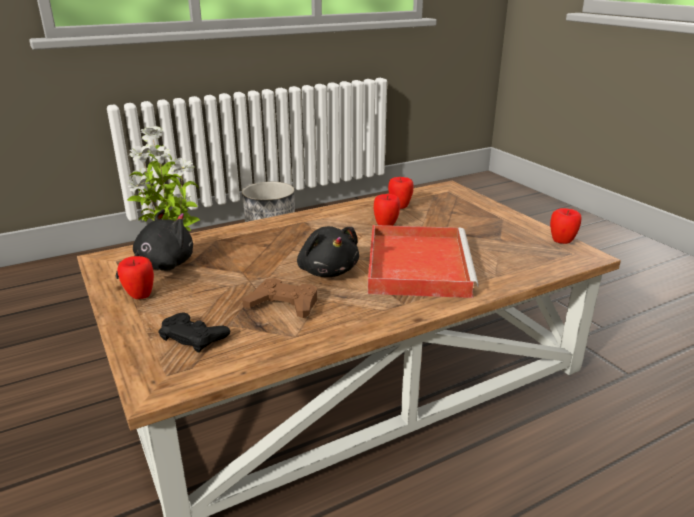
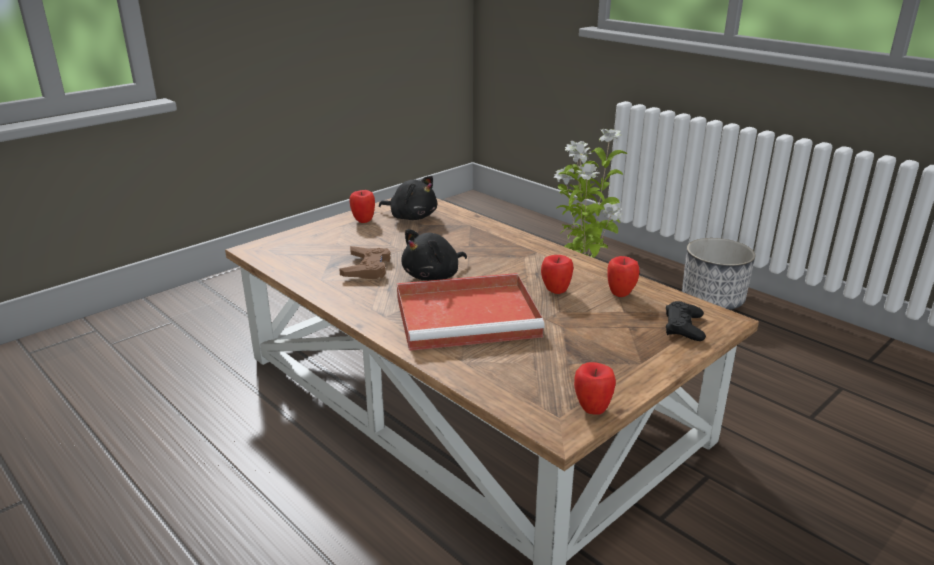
camera: 75 degrees right, 0 degrees up
black game controller [158,313,230,353] -> black game controller moved to [666,301,706,341]

